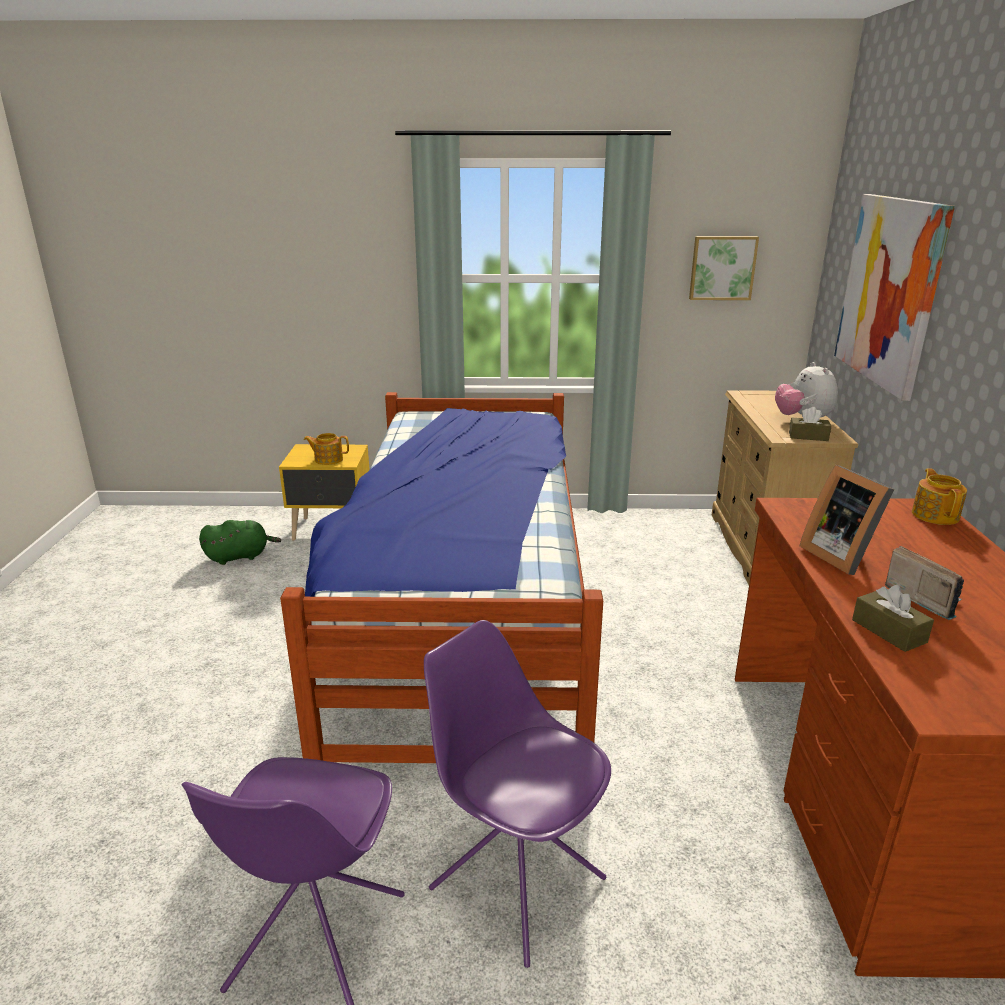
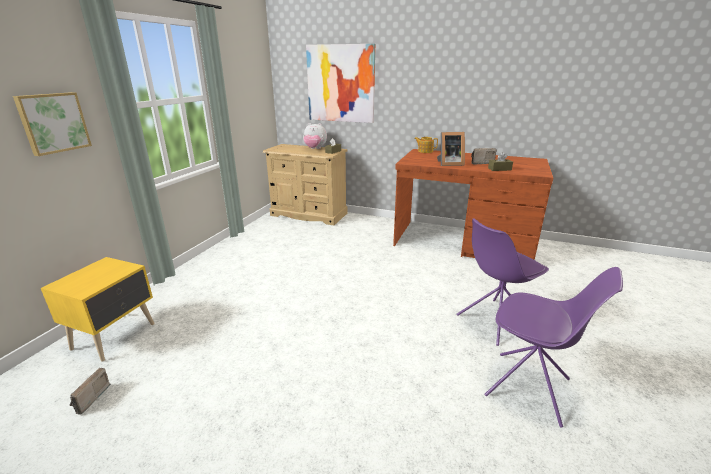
camera: 70 degrees left, 0 degrees up
green plush toy [199,520,281,565] -> radio [69,368,111,415]
bed [280,392,603,763] -> none
teapot [304,433,349,465] -> none
picture [689,236,759,300] -> picture moved to [13,92,92,156]

